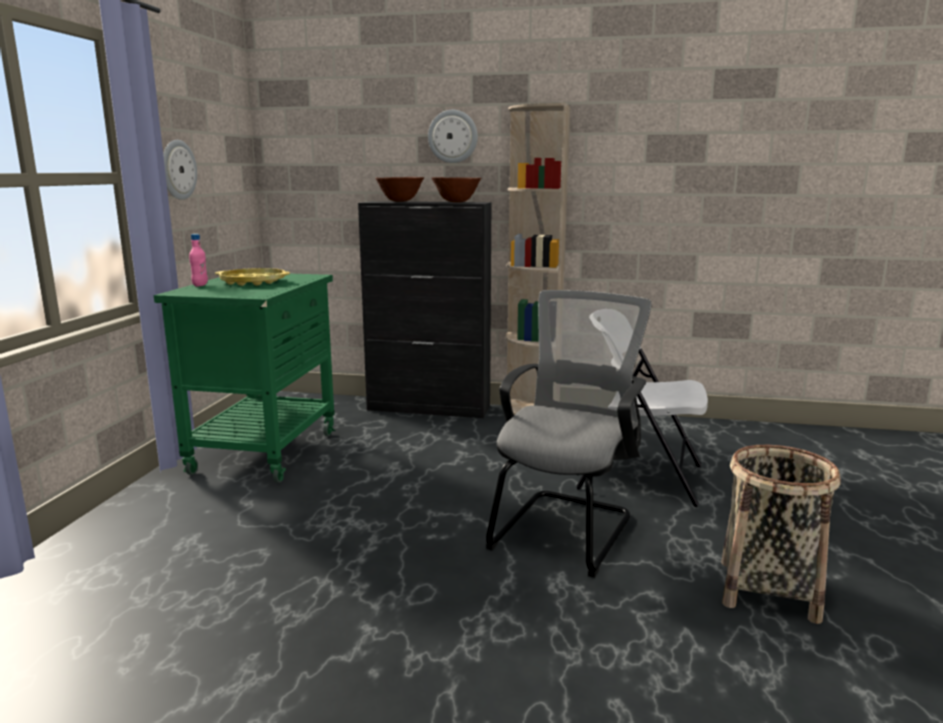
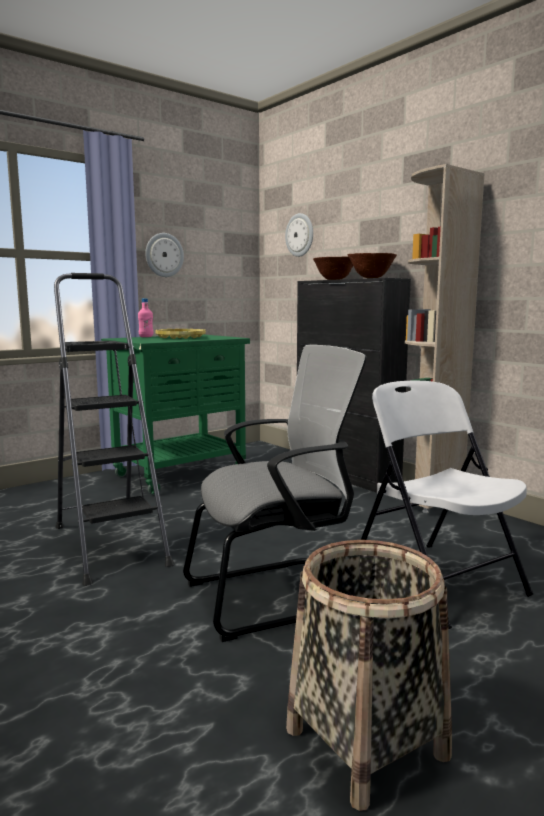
camera: 40 degrees right, 5 degrees down
wall clock [428,110,478,163] -> wall clock moved to [285,213,313,257]
none -> step ladder [54,273,175,586]

